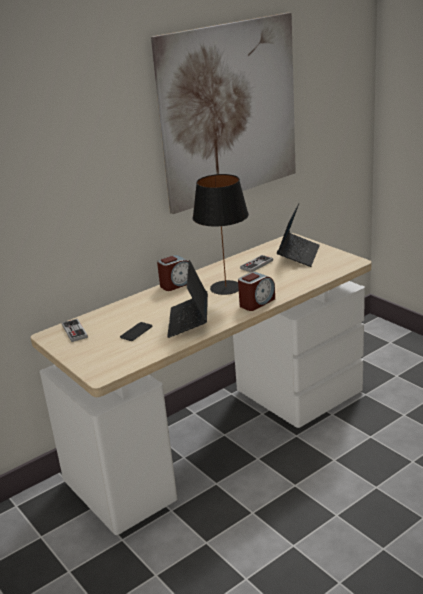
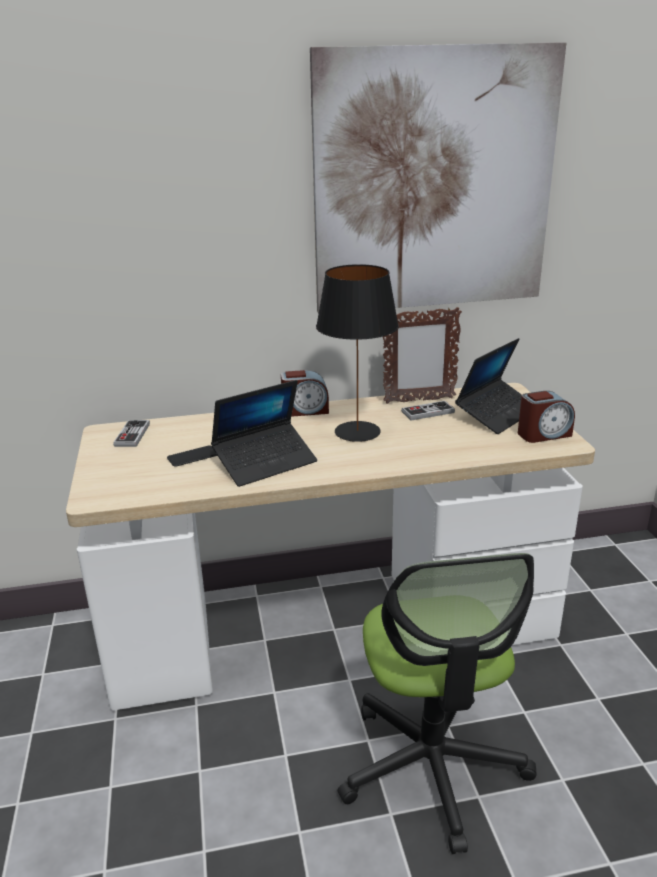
camera: 25 degrees right, 0 degrees up
laptop [167,260,208,338] -> laptop turned 150 degrees counterclockwise [211,380,317,487]
alarm clock [238,272,275,311] -> alarm clock moved to [518,391,575,443]
none -> office chair [337,553,537,854]
none -> picture frame [383,307,462,404]

